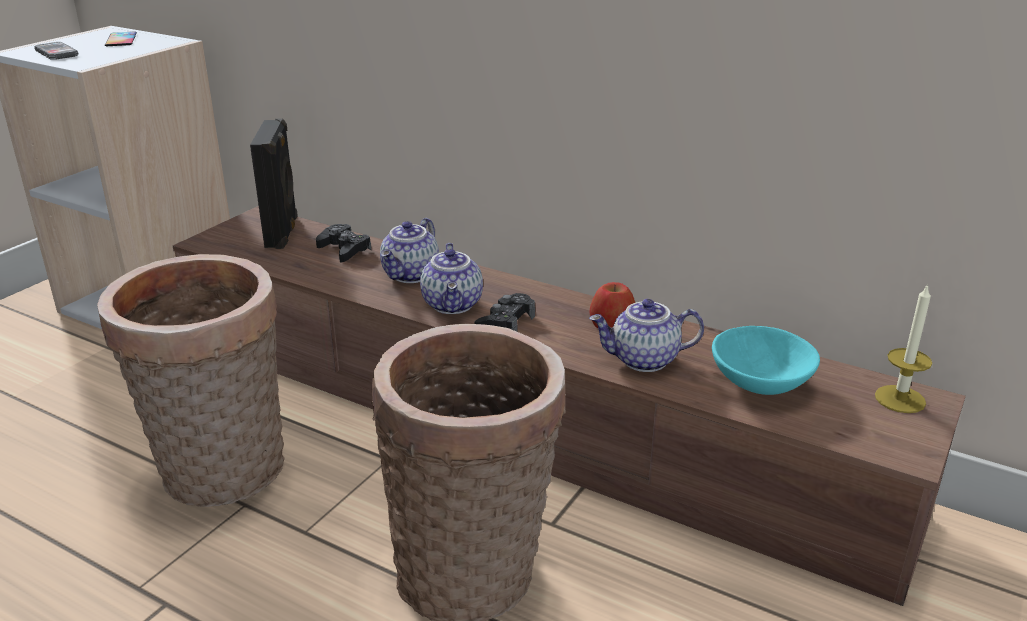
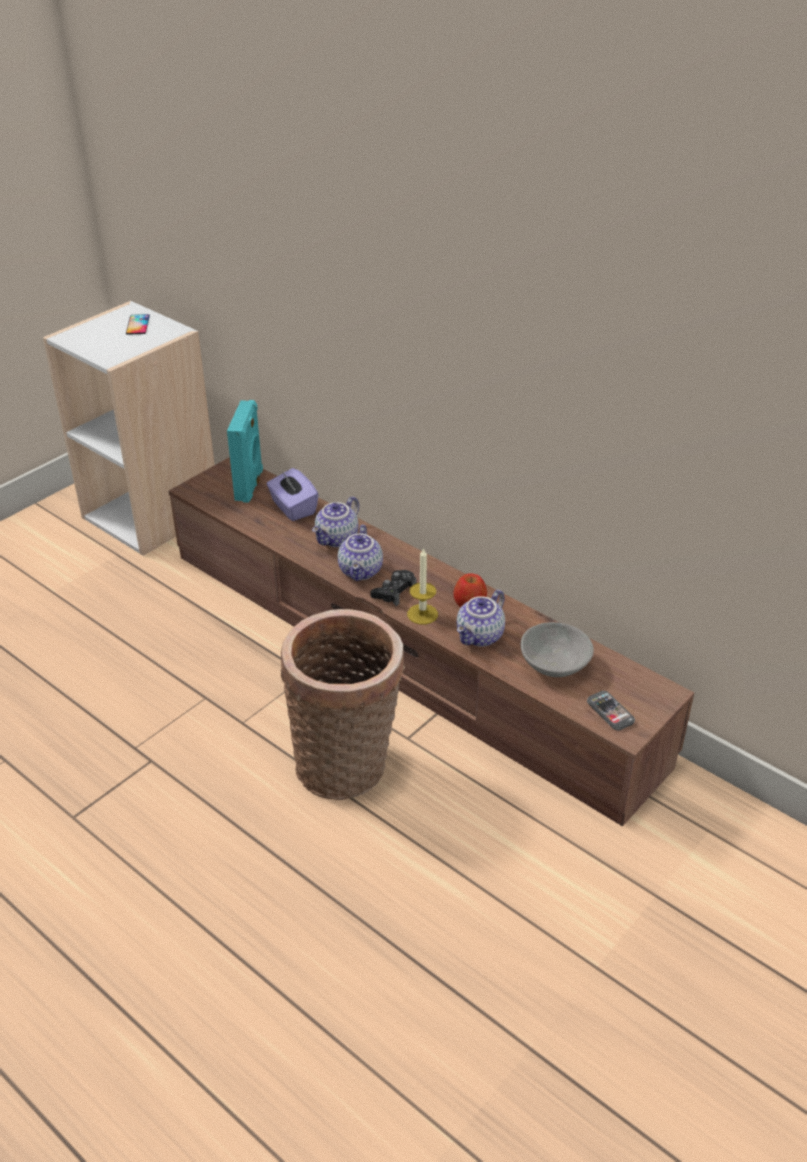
camera: 10 degrees right, 10 degrees up
phone [34,42,78,60] -> phone moved to [587,691,635,730]
basket [97,254,285,507] -> none
black speaker [250,118,298,249] -> turquoise speaker [227,400,263,503]
black game controller [316,224,371,262] -> purple tissue box [266,468,319,521]
teapot [589,299,704,372] -> teapot turned 60 degrees counterclockwise [456,590,505,647]
turquoise bowl [712,326,820,395] -> grey bowl [521,622,594,677]
candle [875,283,932,413] -> candle moved to [407,547,438,624]

